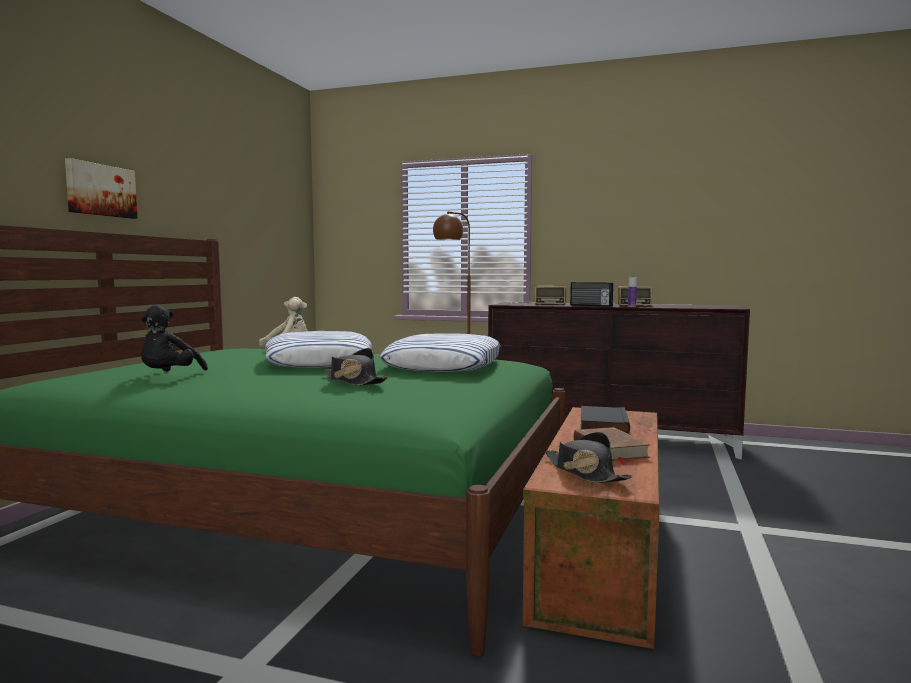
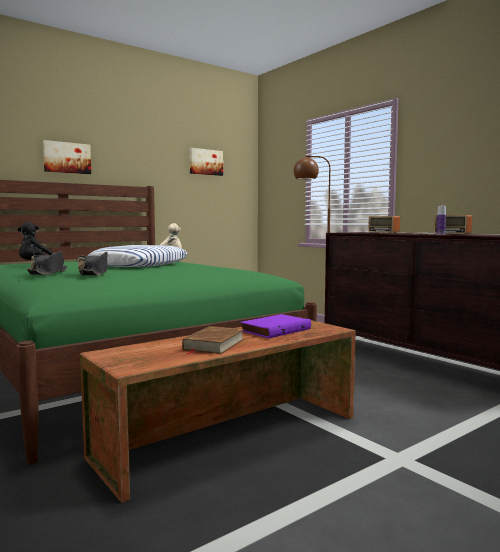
camera: 35 degrees right, 0 degrees up
pillow [380,333,501,372] -> none
black hat [545,432,633,483] -> black hat moved to [26,251,67,275]
radio [570,282,613,307] -> none
black book [581,406,630,434] -> purple book [240,314,311,339]
none -> picture [189,148,223,176]

